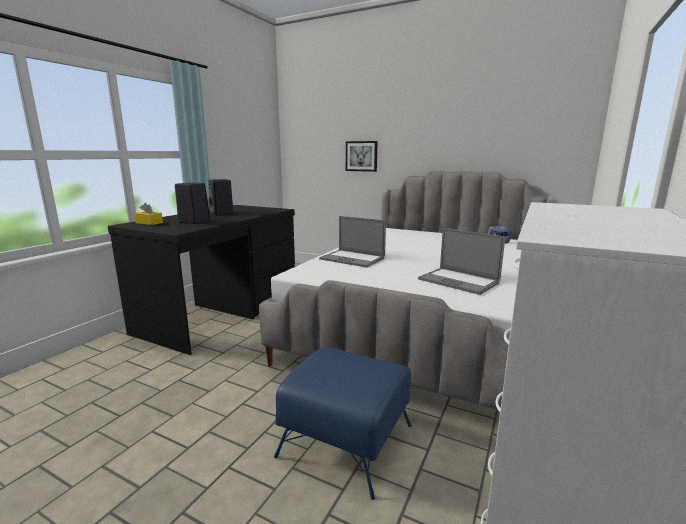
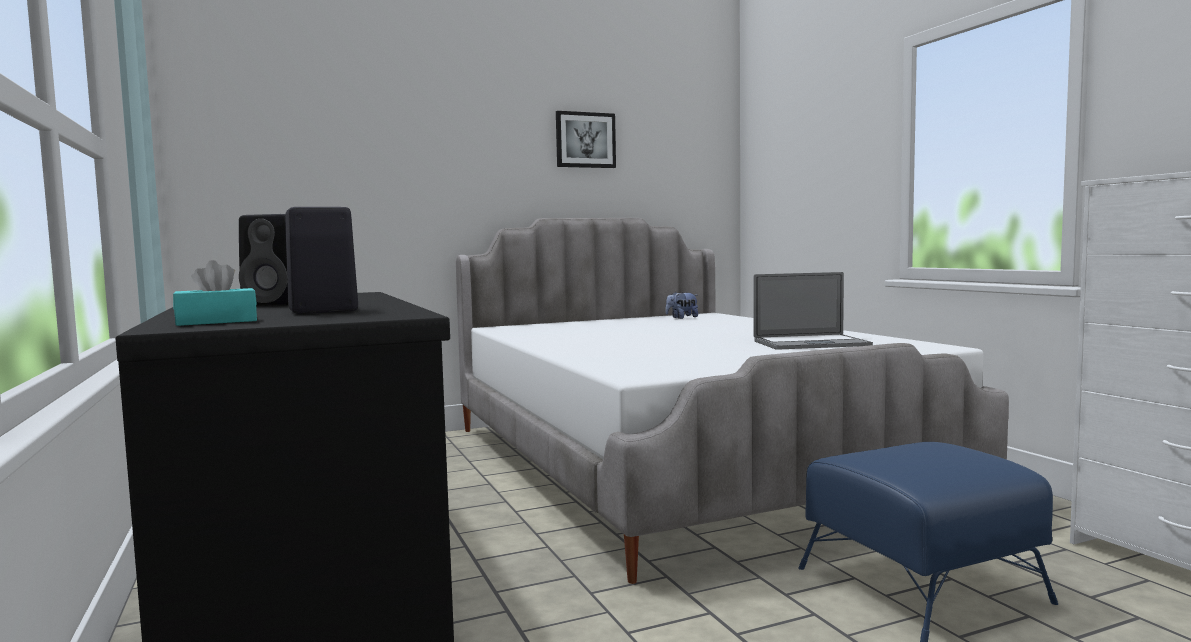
camera: 50 degrees left, 10 degrees down
yellow tissue box [134,203,163,225] -> turquoise tissue box [173,260,257,326]
laptop [319,216,386,268] -> none
picture [346,141,378,172] -> picture moved to [556,111,616,168]

